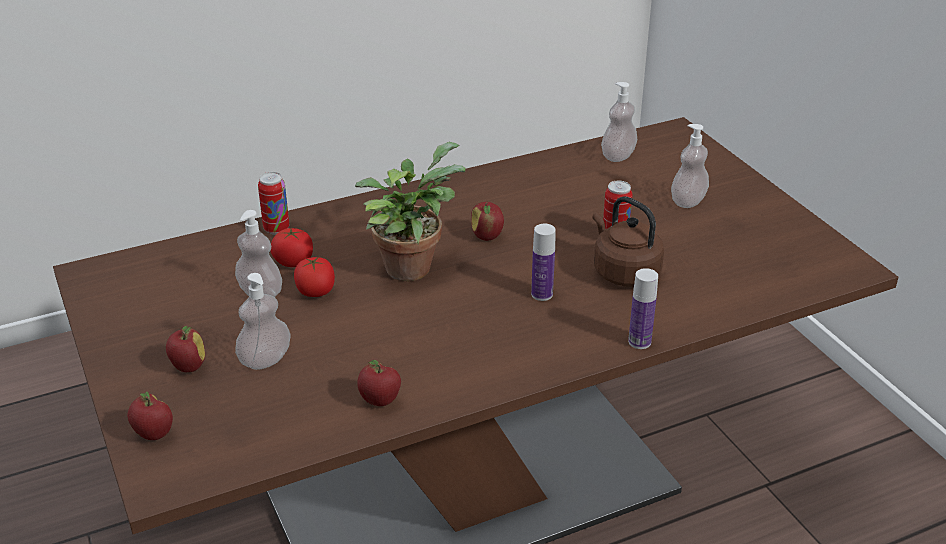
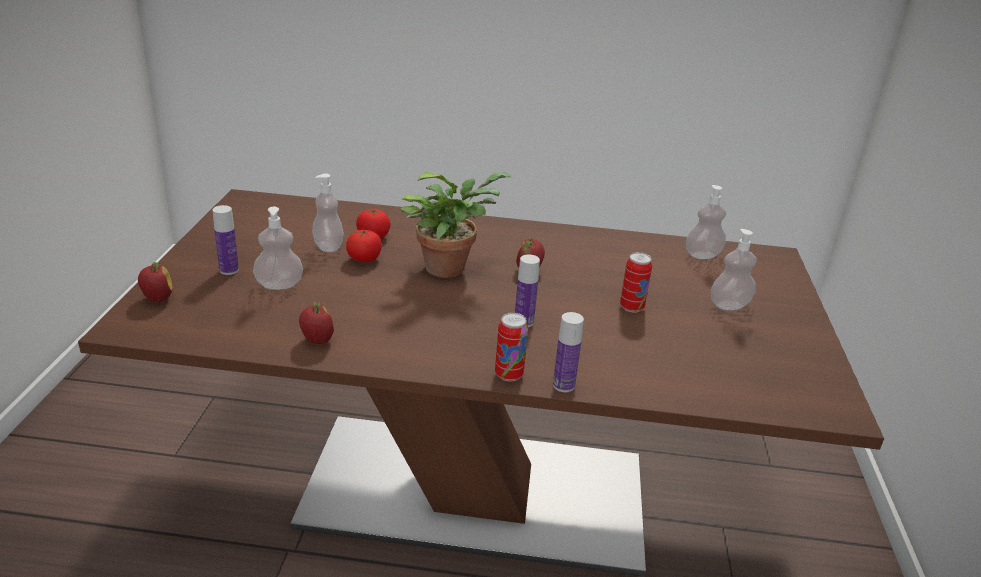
camera: 30 degrees right, 5 degrees down
apple [166,326,205,372] -> bottle [213,205,239,275]
can [258,172,289,235] -> can moved to [495,313,528,382]
brown kettle [593,196,664,287] -> none

